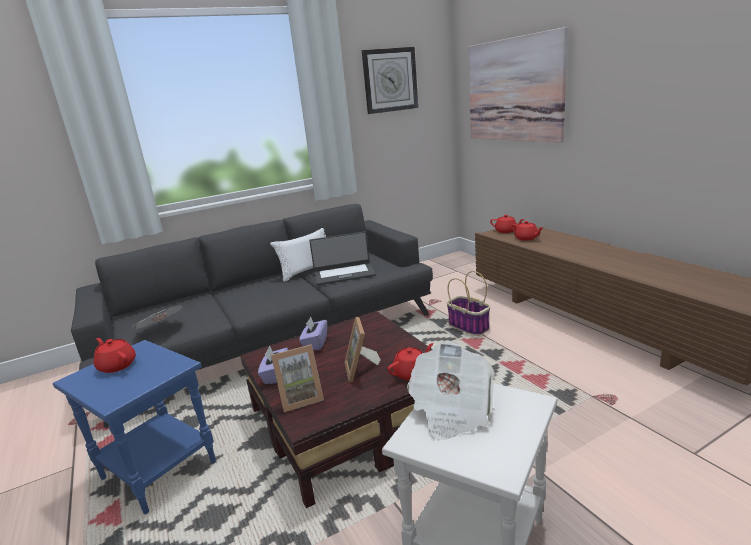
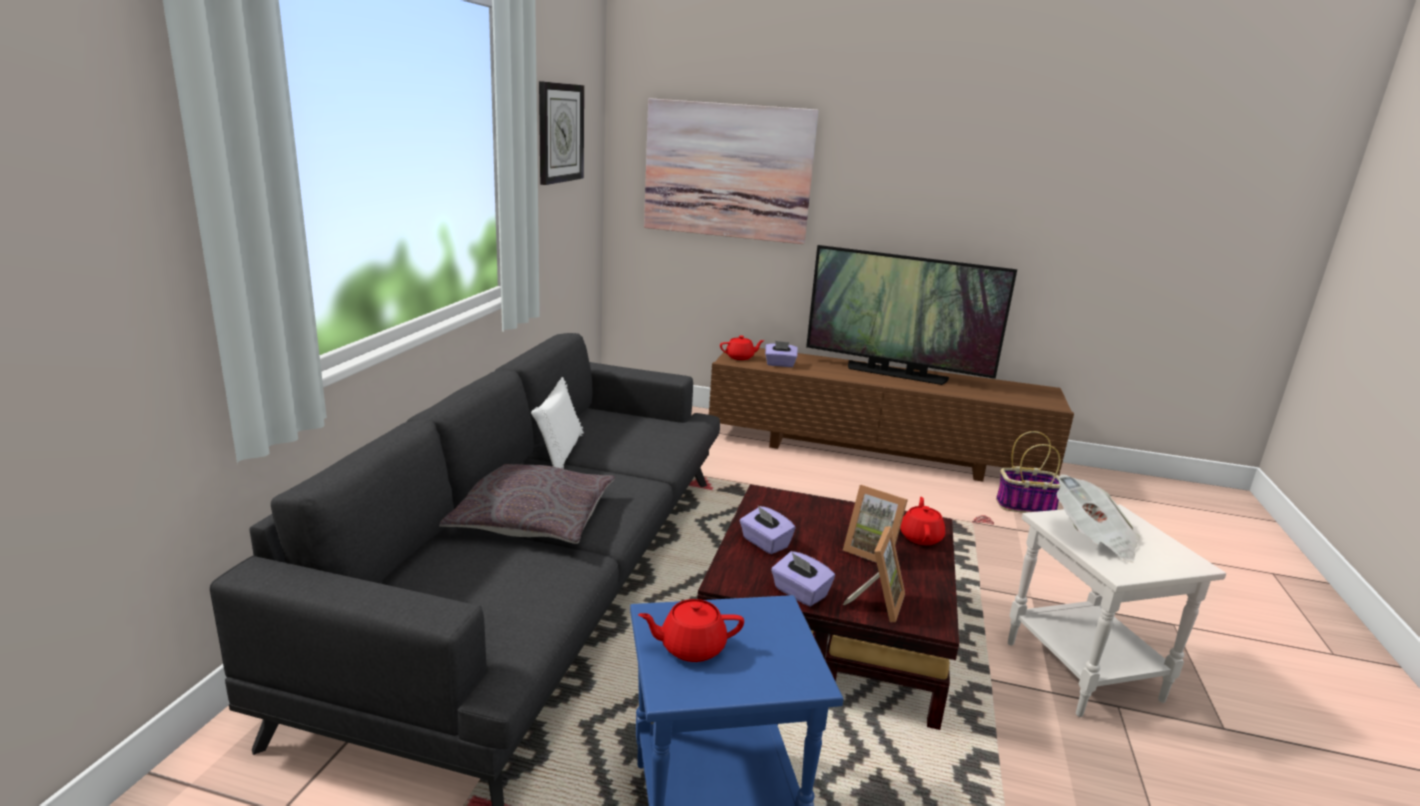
camera: 50 degrees left, 0 degrees up
newspaper [132,305,183,330] -> none
laptop [309,231,376,285] -> none
basket [447,271,490,336] -> basket moved to [996,431,1060,513]
red teapot [512,221,544,241] -> purple tissue box [765,341,798,367]
none -> grey pillow [439,464,615,544]
none -> television [806,245,1017,385]

